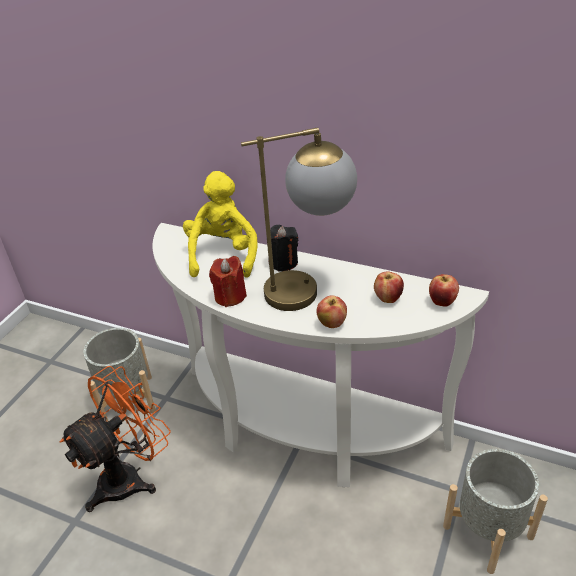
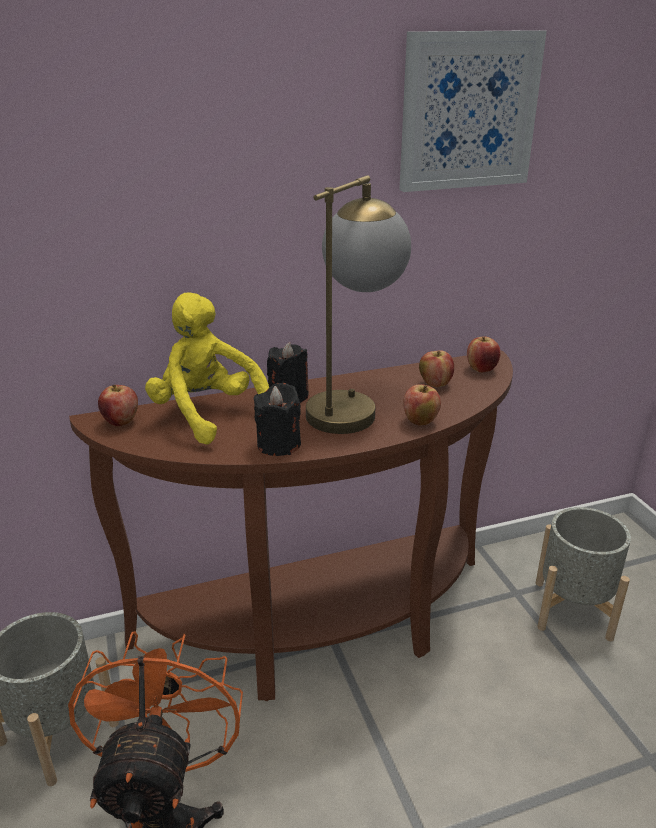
camera: 45 degrees left, 10 degrees down
white console table [152,223,489,488] -> brown console table [69,350,513,701]
red candle [209,256,247,307] -> black candle [254,383,301,456]
none -> apple [98,385,138,426]
none -> picture [399,30,547,192]

